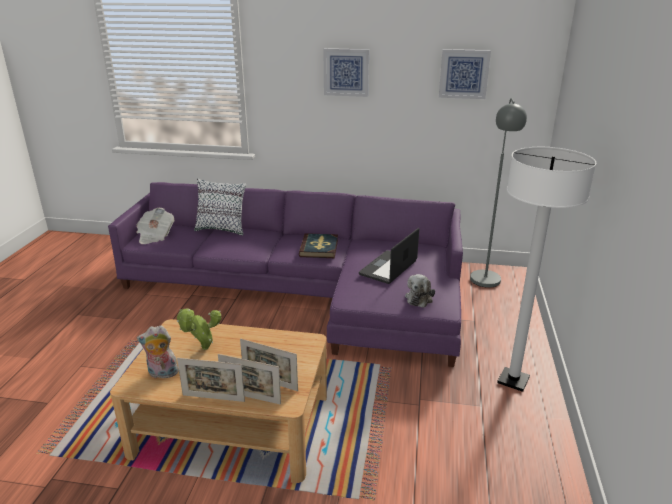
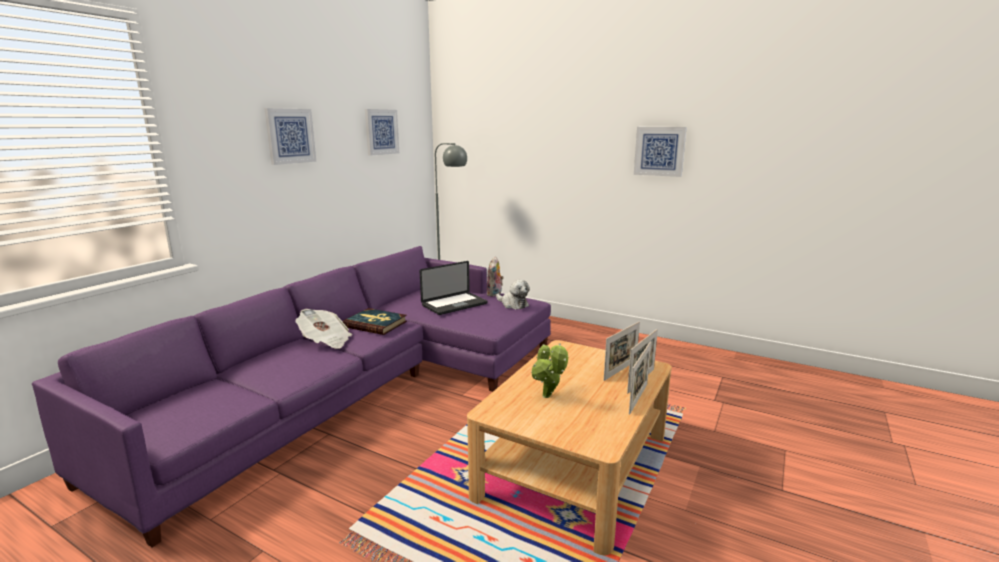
camera: 70 degrees left, 10 degrees down
newspaper [136,208,174,244] -> newspaper moved to [295,309,352,349]
plush toy [137,325,179,378] -> plush toy moved to [487,257,504,296]
white pillow [194,179,246,235] -> none
laptop [359,228,419,284] -> laptop turned 90 degrees counterclockwise [420,261,487,315]
white floor lamp [497,147,596,392] -> none
none -> picture [634,127,687,177]

